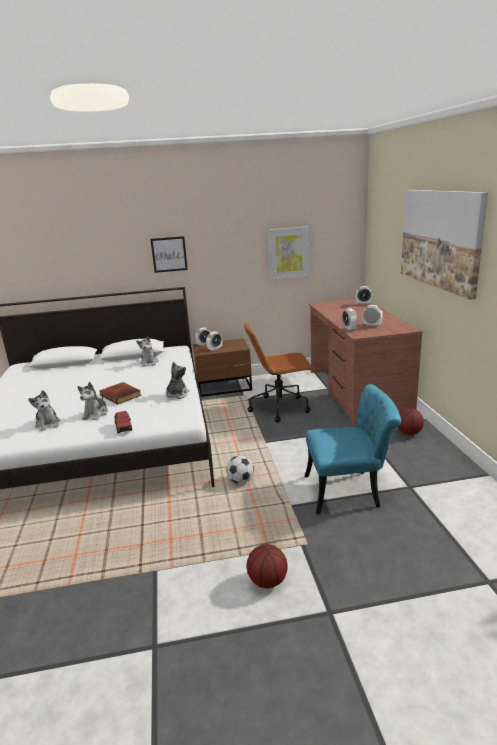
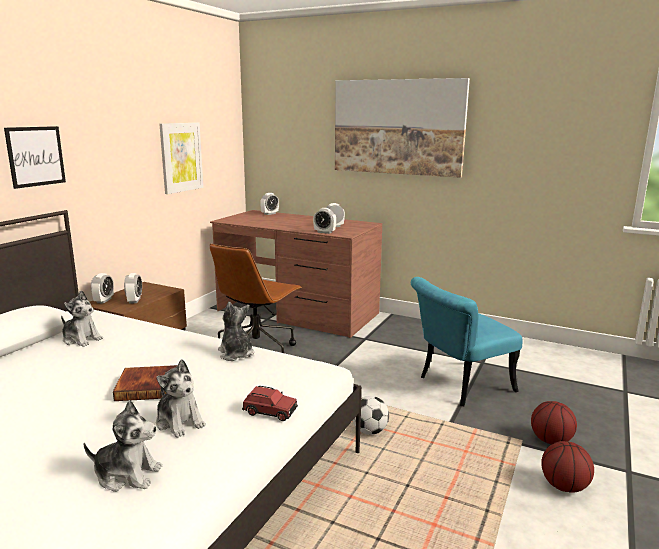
camera: 55 degrees left, 5 degrees down
turquoise chair [305,384,401,514] -> turquoise chair turned 150 degrees counterclockwise [411,277,523,406]
basketball [398,408,424,435] -> basketball moved to [531,401,577,445]

